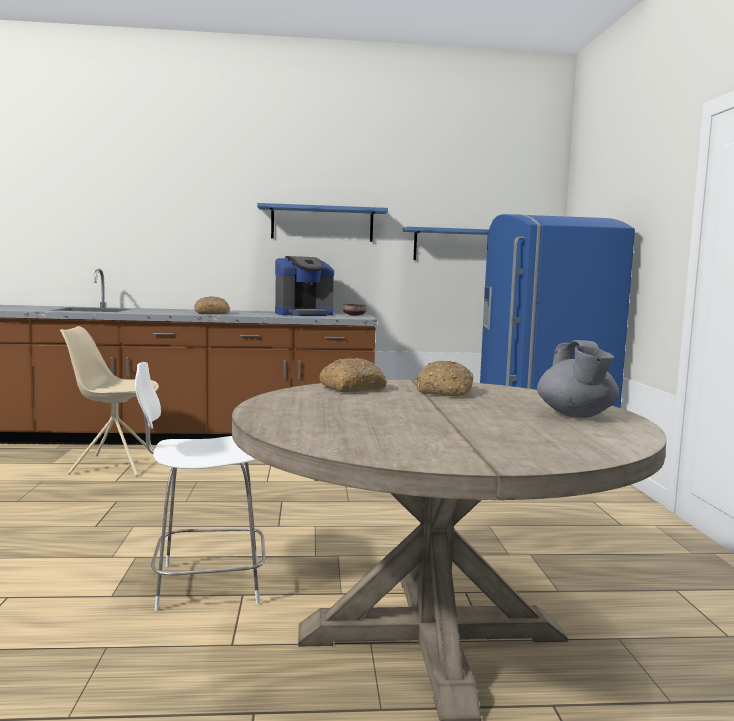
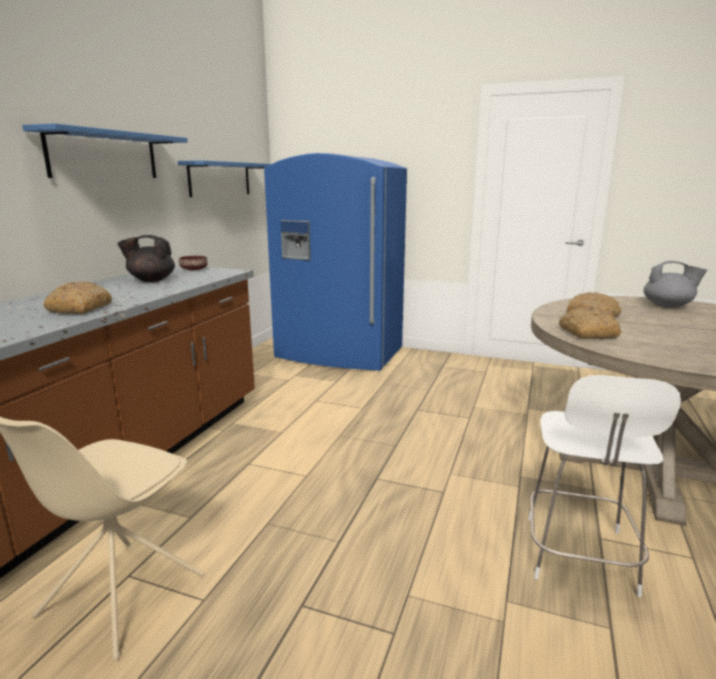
camera: 65 degrees left, 10 degrees up
coffee machine [275,256,334,316] -> black teapot [117,235,175,282]

